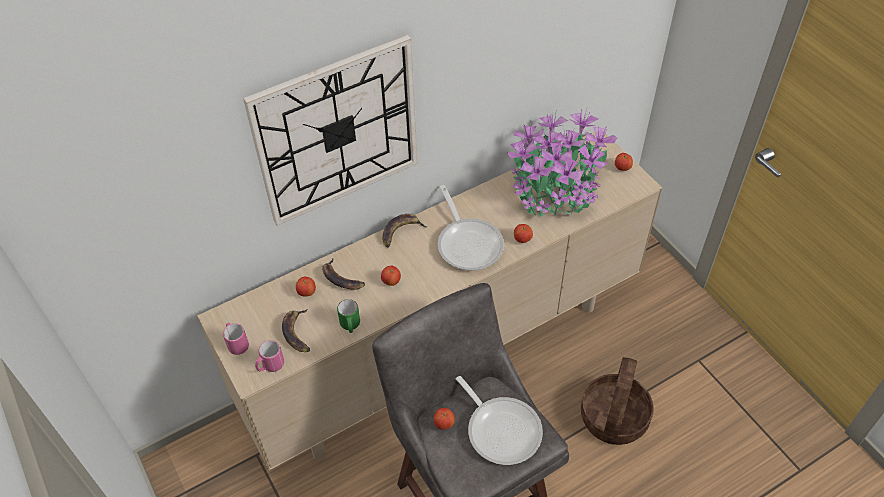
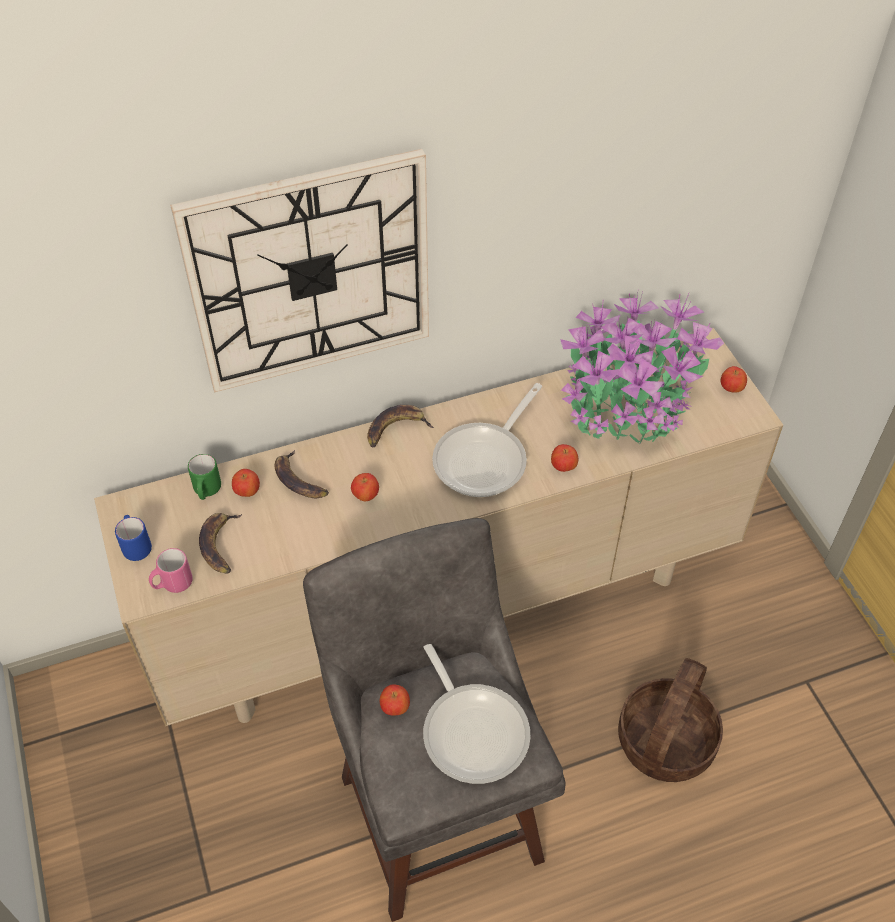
camera: 10 degrees right, 0 degrees up
pink mug [223,323,249,355] -> blue mug [115,515,152,561]
green mug [337,299,360,333] -> green mug moved to [188,454,221,500]
frying pan [438,185,504,271] -> frying pan turned 45 degrees clockwise [432,383,542,497]

